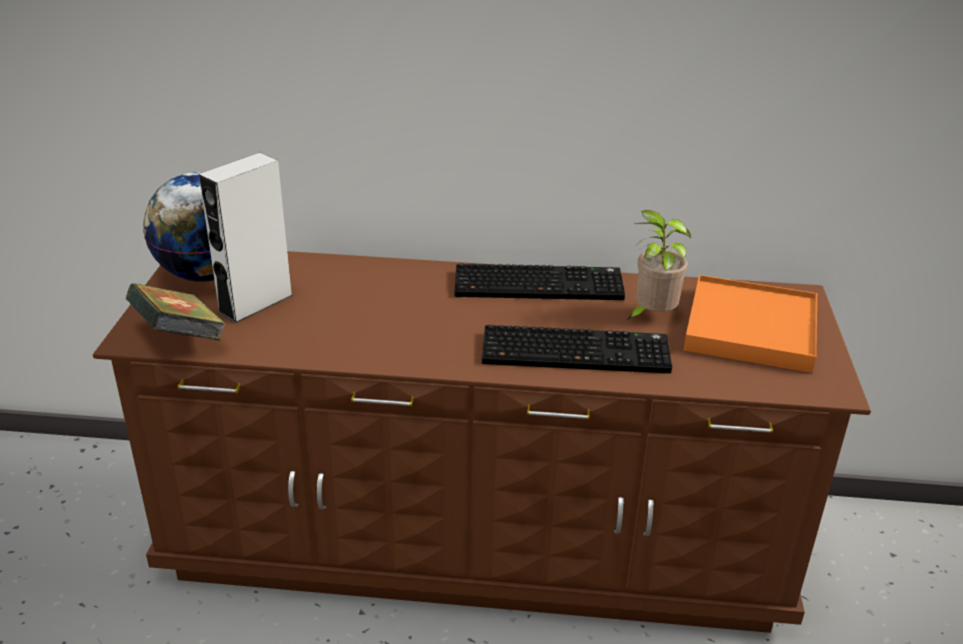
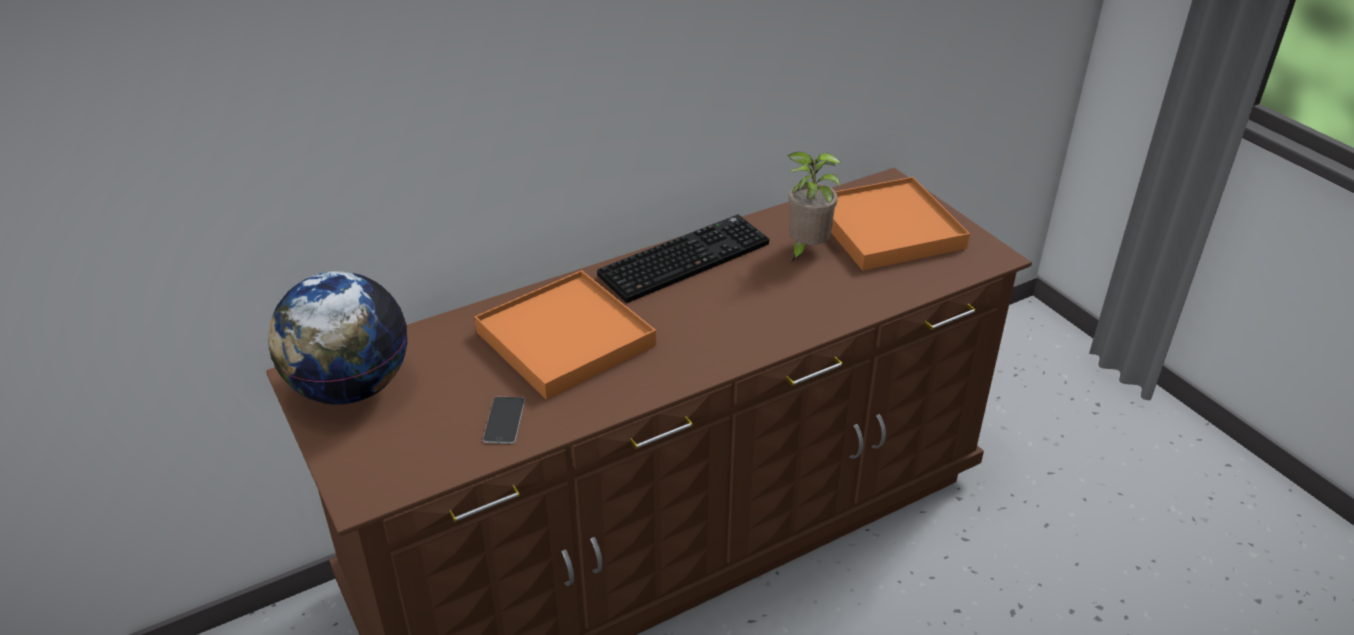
camera: 35 degrees left, 5 degrees up
book [126,283,226,341] -> none
grey speaker [199,152,293,323] -> none
keyboard [482,325,672,373] -> none
none -> orange tray [475,270,656,400]
none -> phone [483,397,525,444]

